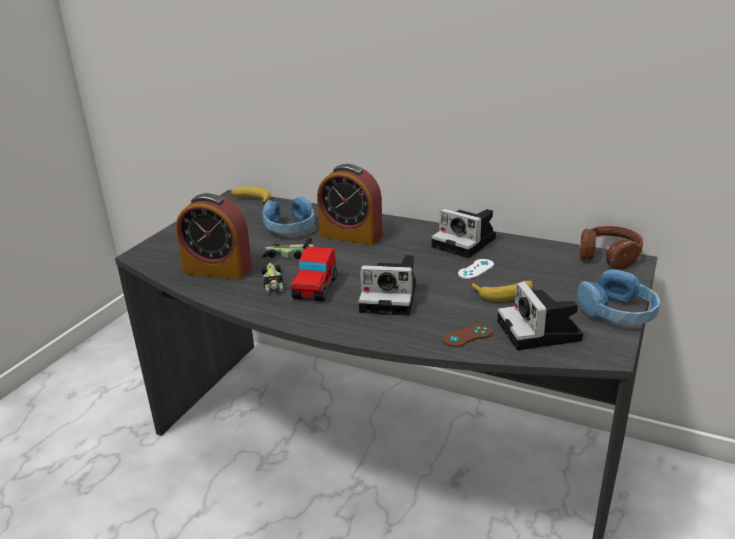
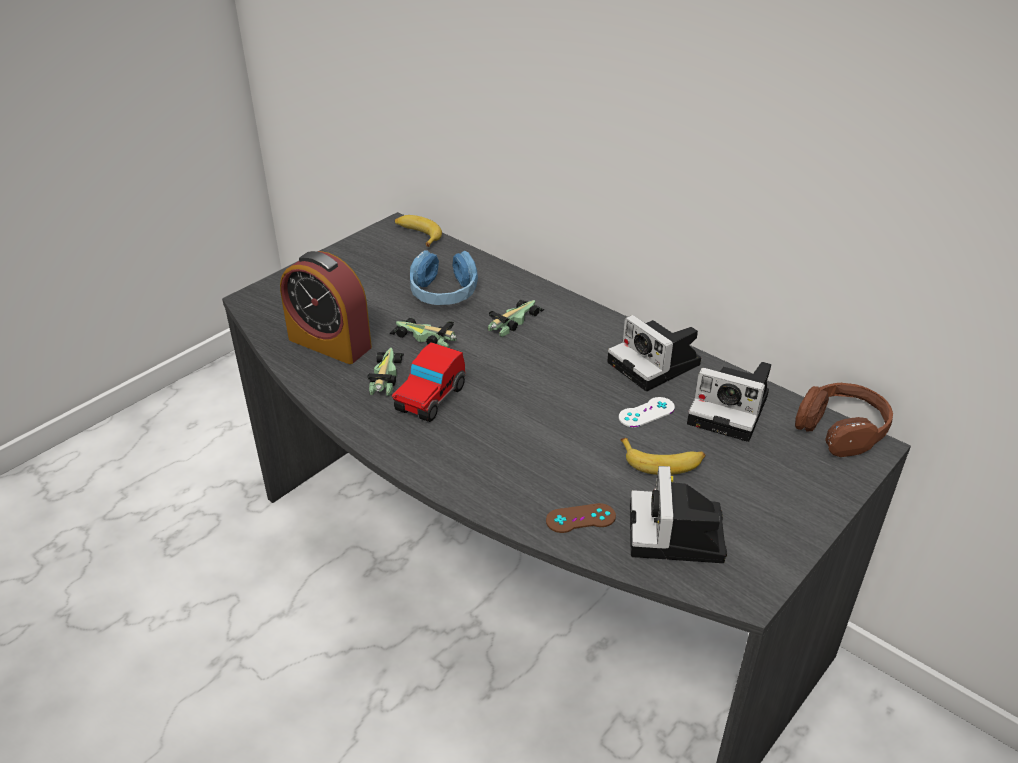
camera: 15 degrees right, 10 degrees up
alarm clock [317,164,383,245] -> toy car [488,300,544,337]
camera [358,255,416,316] -> camera moved to [687,362,771,442]
blue headphones [577,270,660,325] -> none

